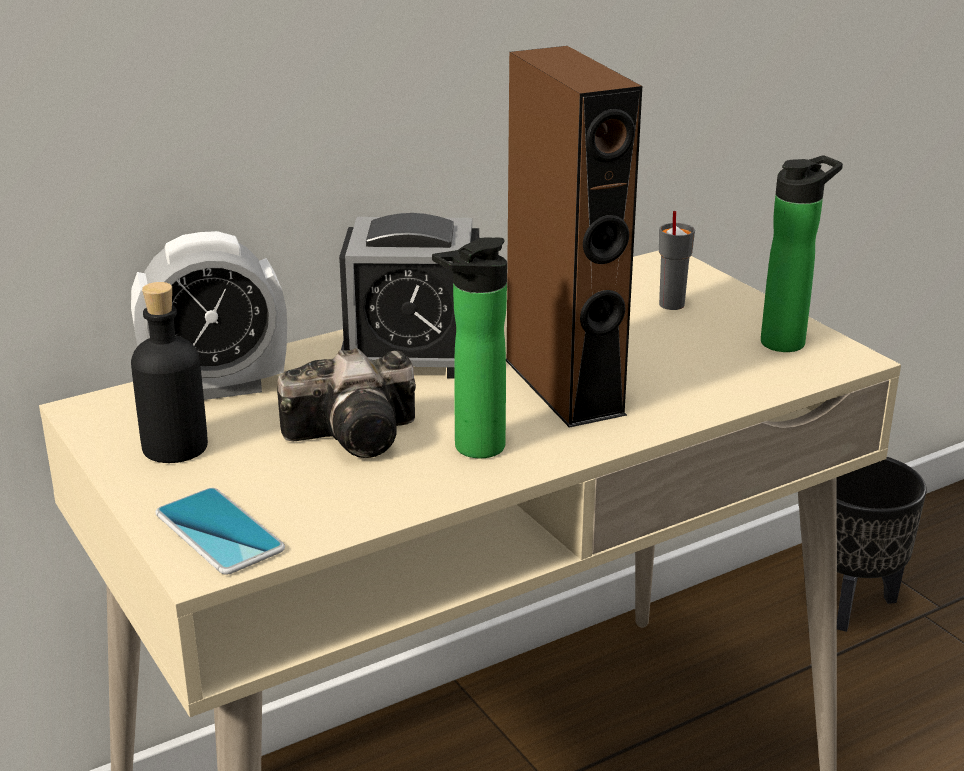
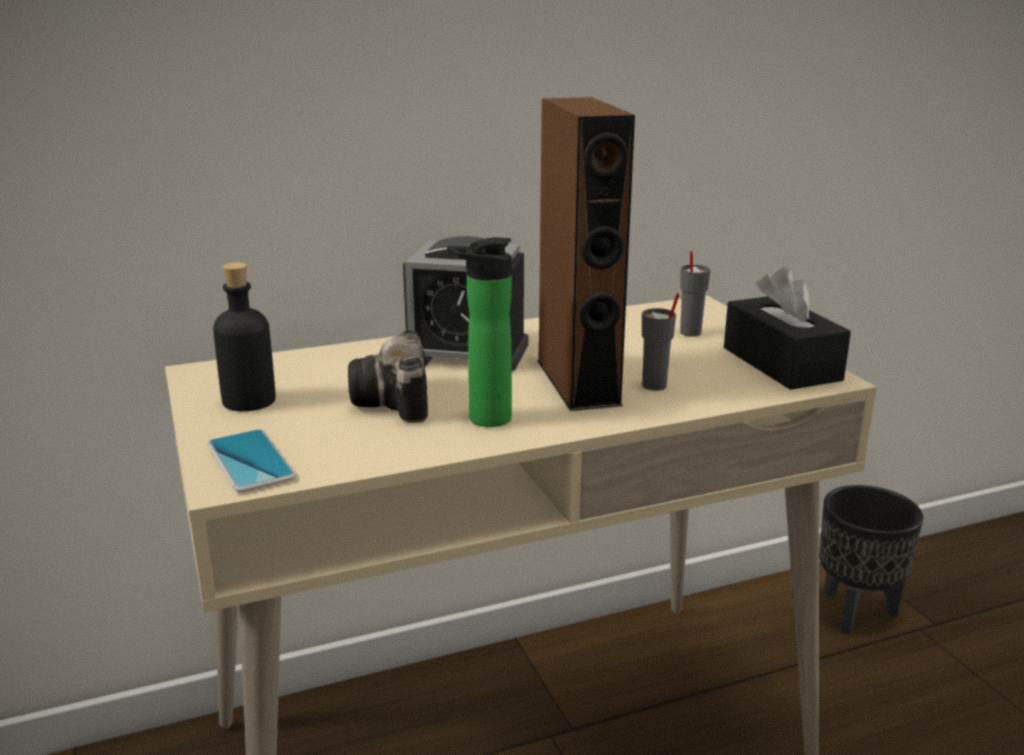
camera: 10 degrees right, 5 degrees down
alarm clock [131,231,287,400] -> none
camera [277,348,416,458] -> camera turned 90 degrees clockwise [348,330,428,423]
bottle [761,155,843,352] -> black tissue box [724,267,851,390]
none -> grey cup [642,293,679,391]

